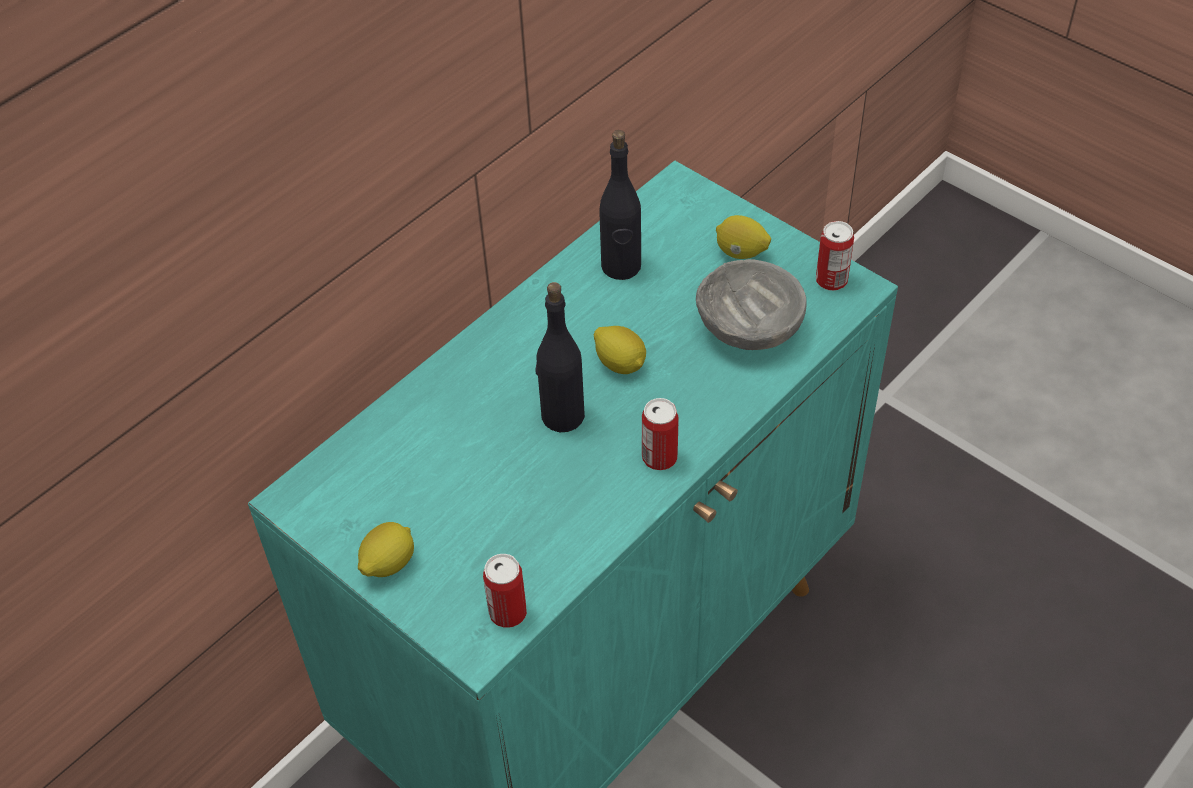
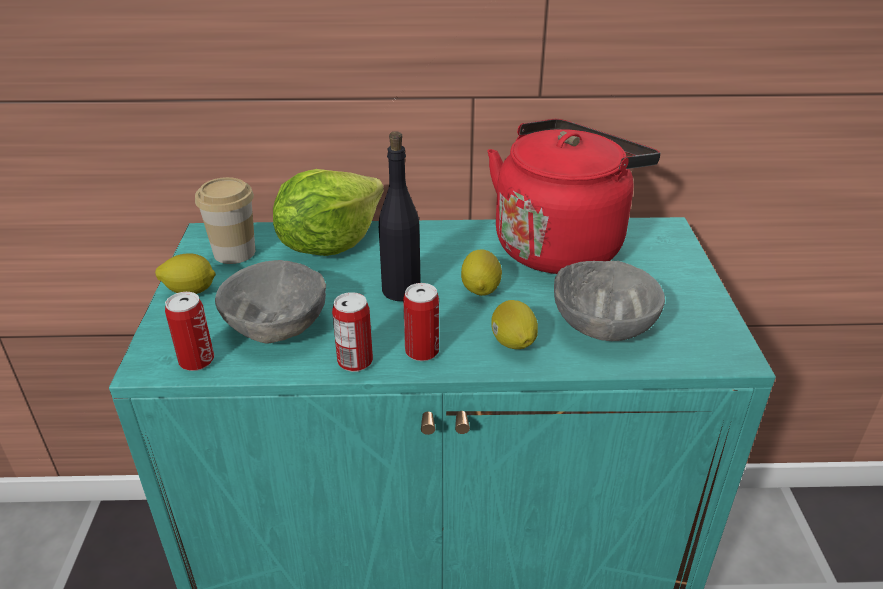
camera: 45 degrees right, 15 degrees down
black bottle [599,130,641,280] -> red kettle [487,119,660,274]
lemon [716,215,771,259] -> lemon moved to [491,300,538,349]
can [816,221,854,291] -> can moved to [332,292,373,372]
none -> cup [195,177,255,264]
none -> grey bowl [215,260,326,344]
none -> lettuce [273,169,384,256]

